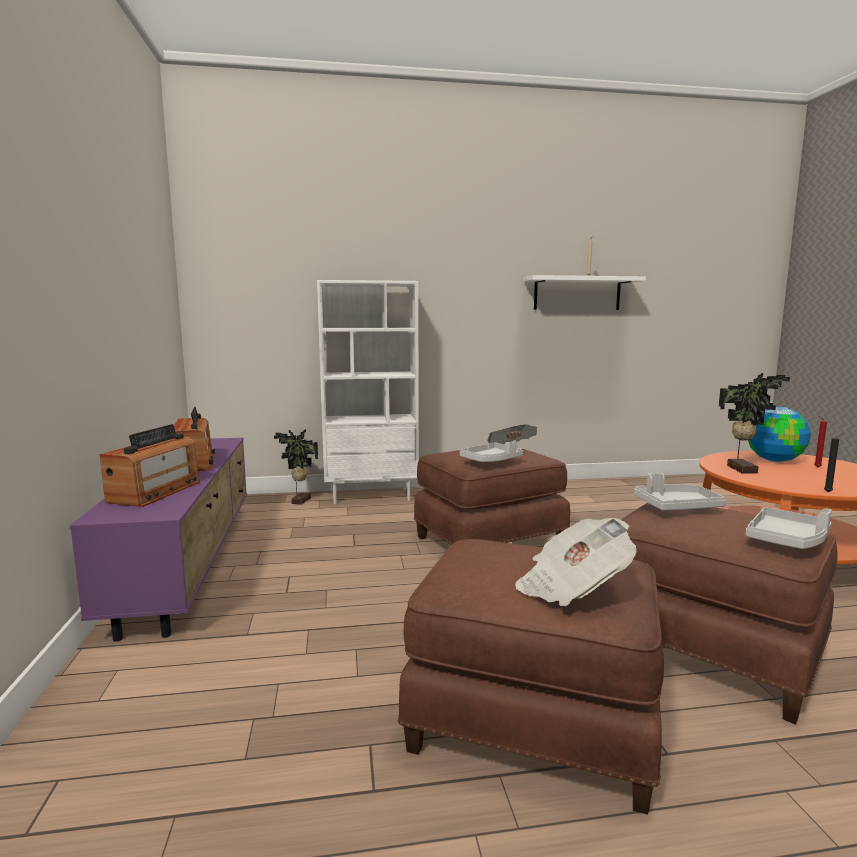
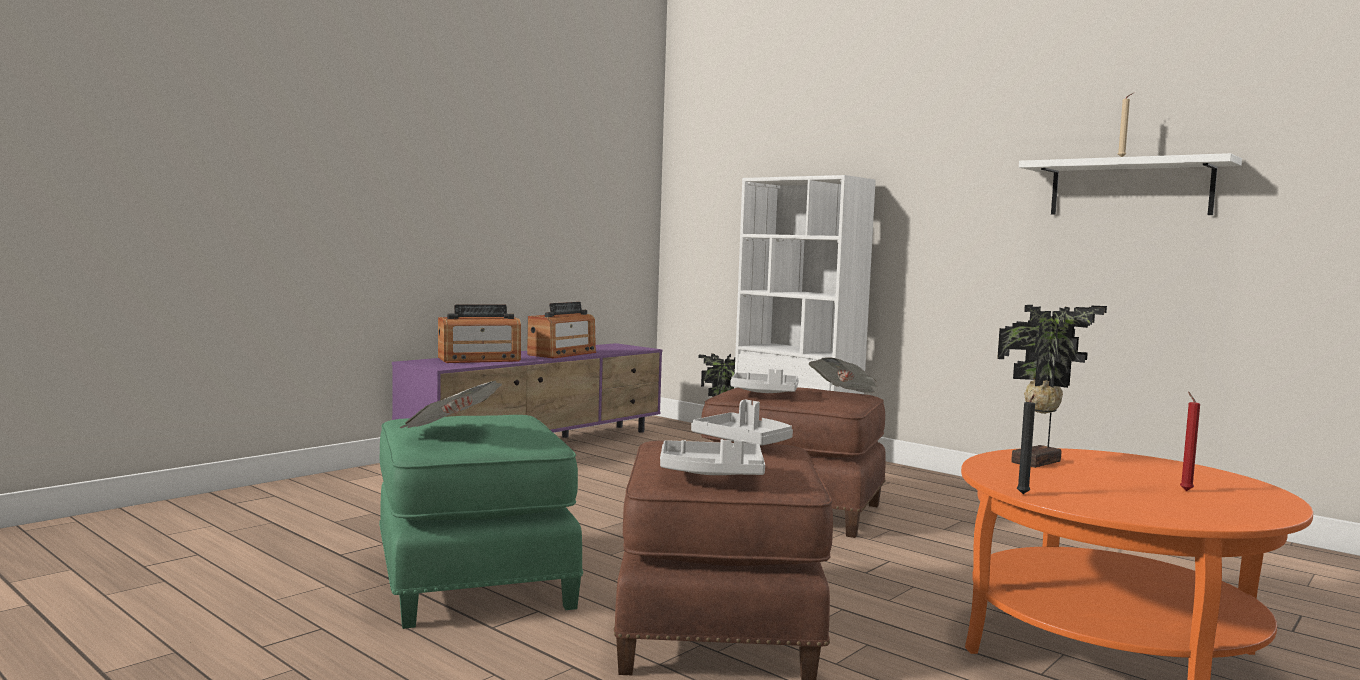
camera: 50 degrees right, 5 degrees down
brown ottoman [398,539,664,815] -> green ottoman [379,415,583,629]
globe [748,407,811,462] -> none

